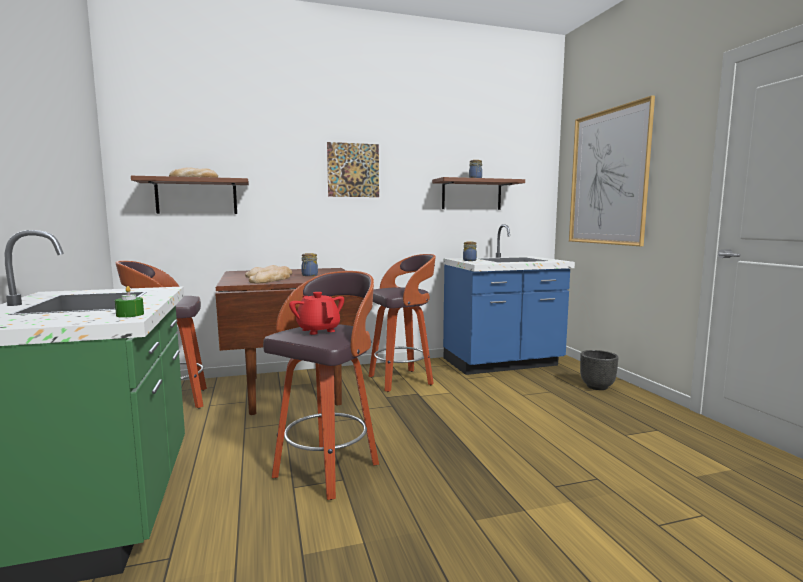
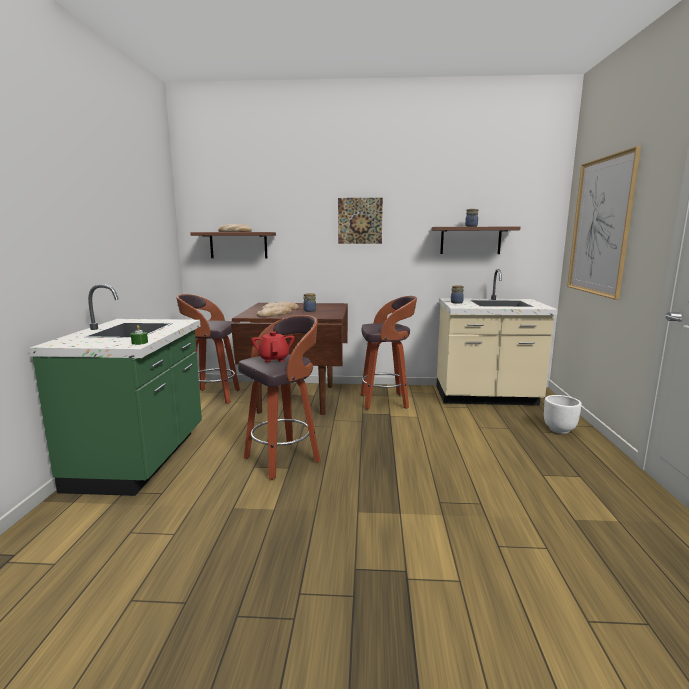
camera: 20 degrees right, 5 degrees up
blue counter [443,224,575,375] -> beige counter [436,269,558,405]
black planter [580,350,618,390] -> white planter [544,395,581,434]

